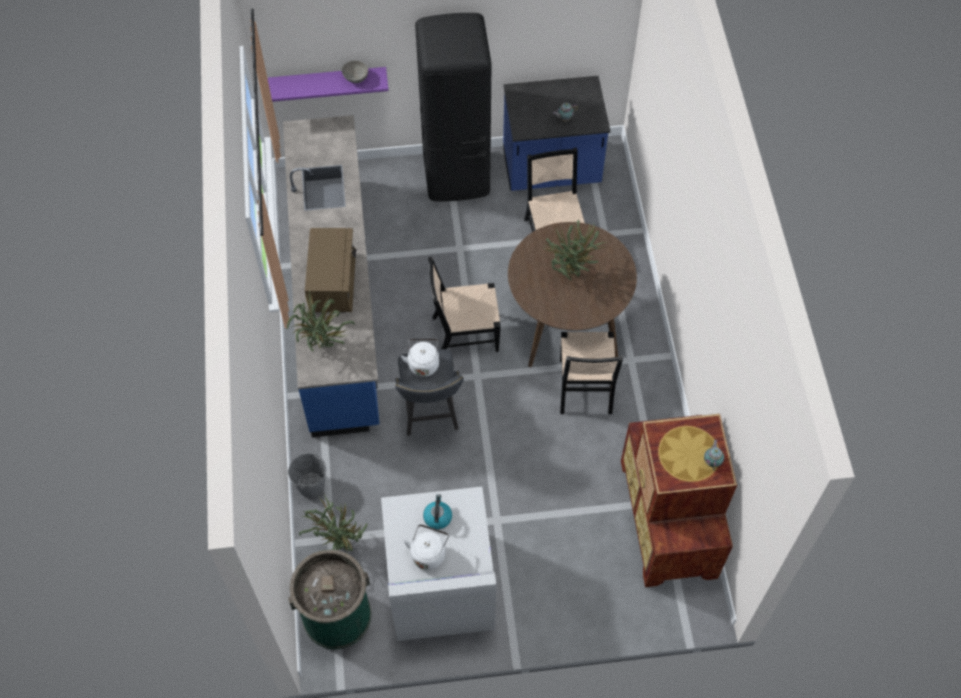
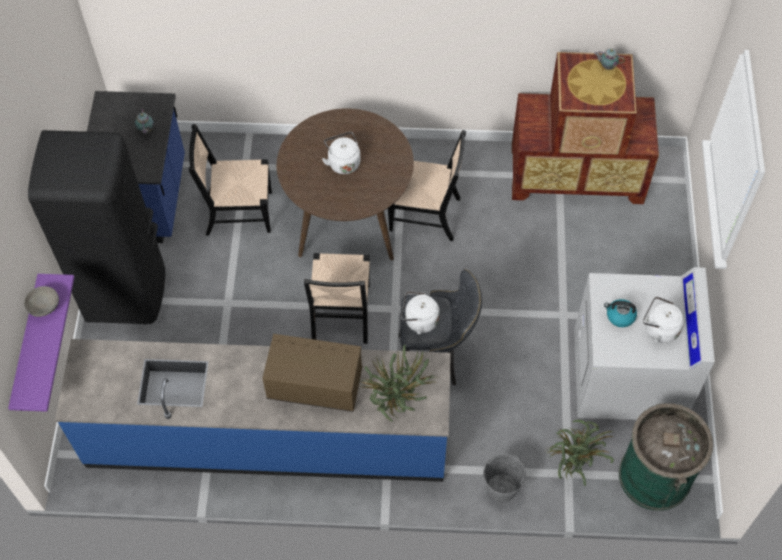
camera: 80 degrees left, 0 degrees up
potted plant [544,220,609,280] -> white kettle [322,132,361,174]

